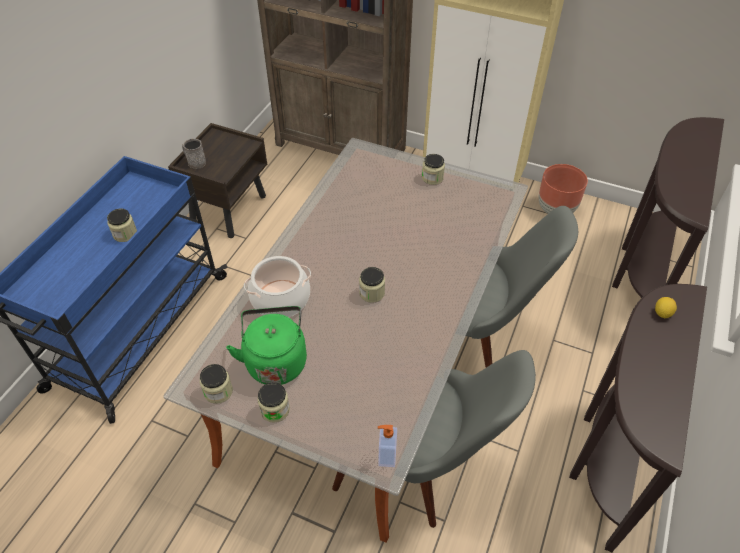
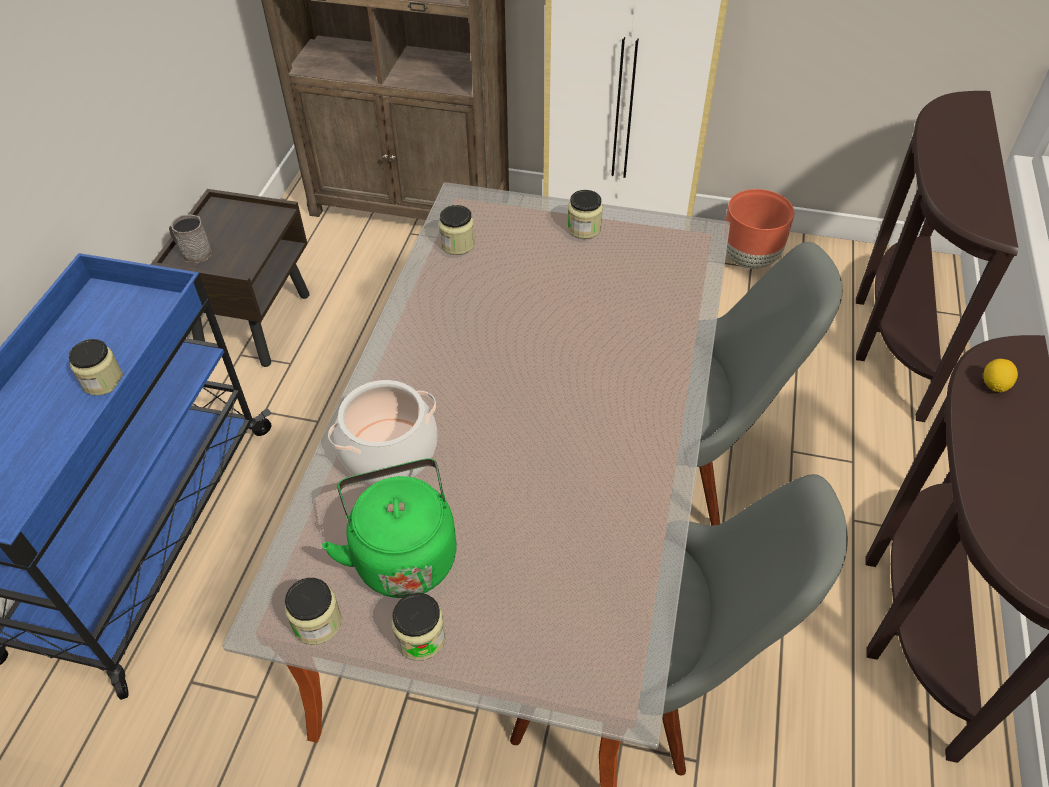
camera: 10 degrees left, 0 degrees up
jar [359,267,385,303] -> jar moved to [438,205,475,255]
soap dispenser [378,425,397,467] -> none

